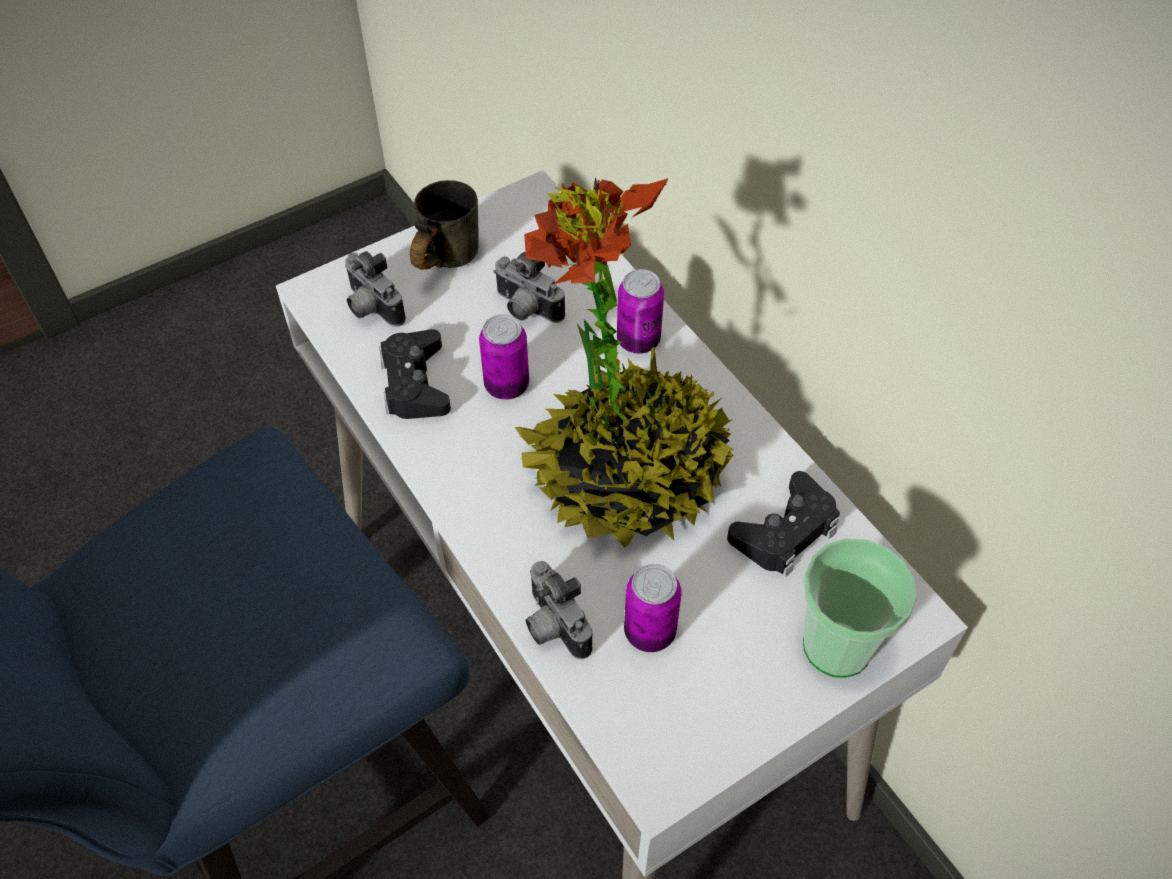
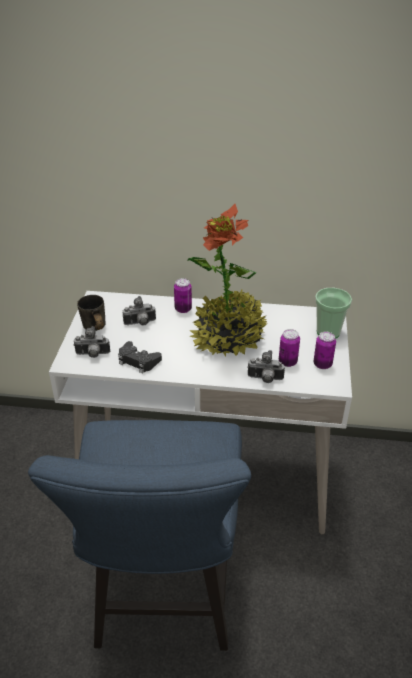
camera: 50 degrees left, 15 degrees down
can [479,314,529,400] -> can moved to [313,331,336,369]
black game controller [727,471,840,577] -> none

